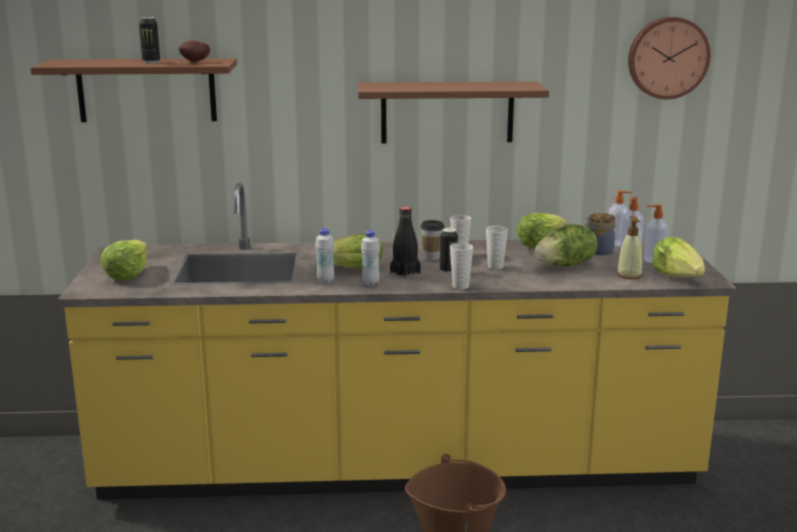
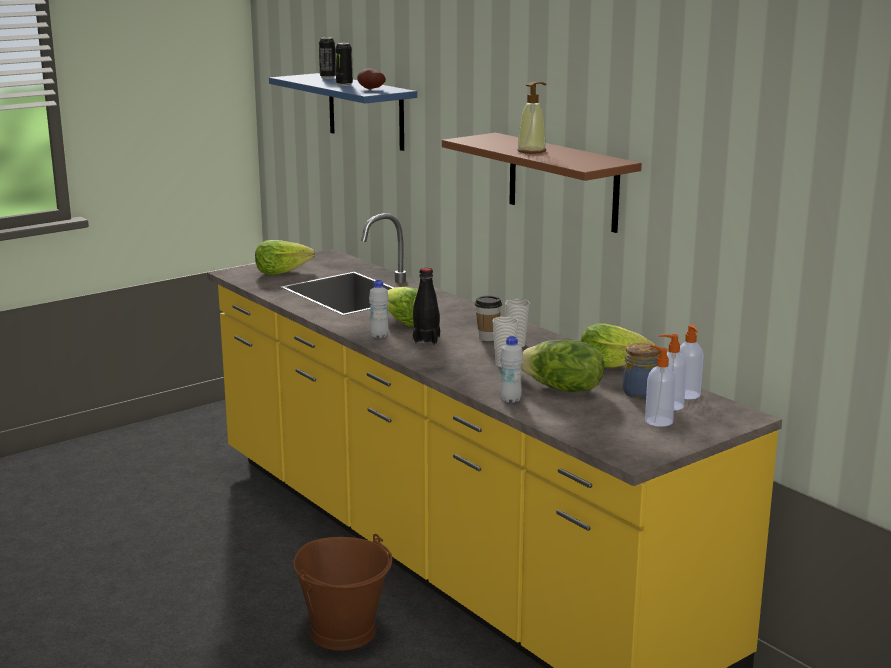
camera: 55 degrees right, 0 degrees up
brown shelf [30,58,237,122] -> blue shelf [269,73,417,151]
white bottle [315,228,334,284] -> white bottle moved to [500,336,523,403]
can [440,228,458,273] -> can moved to [319,37,336,79]
cup [450,243,473,289] -> none
soap dispenser [617,216,643,279] -> soap dispenser moved to [517,82,547,154]
wall clock [628,17,711,100] -> none
lettuce [652,237,705,278] -> none

